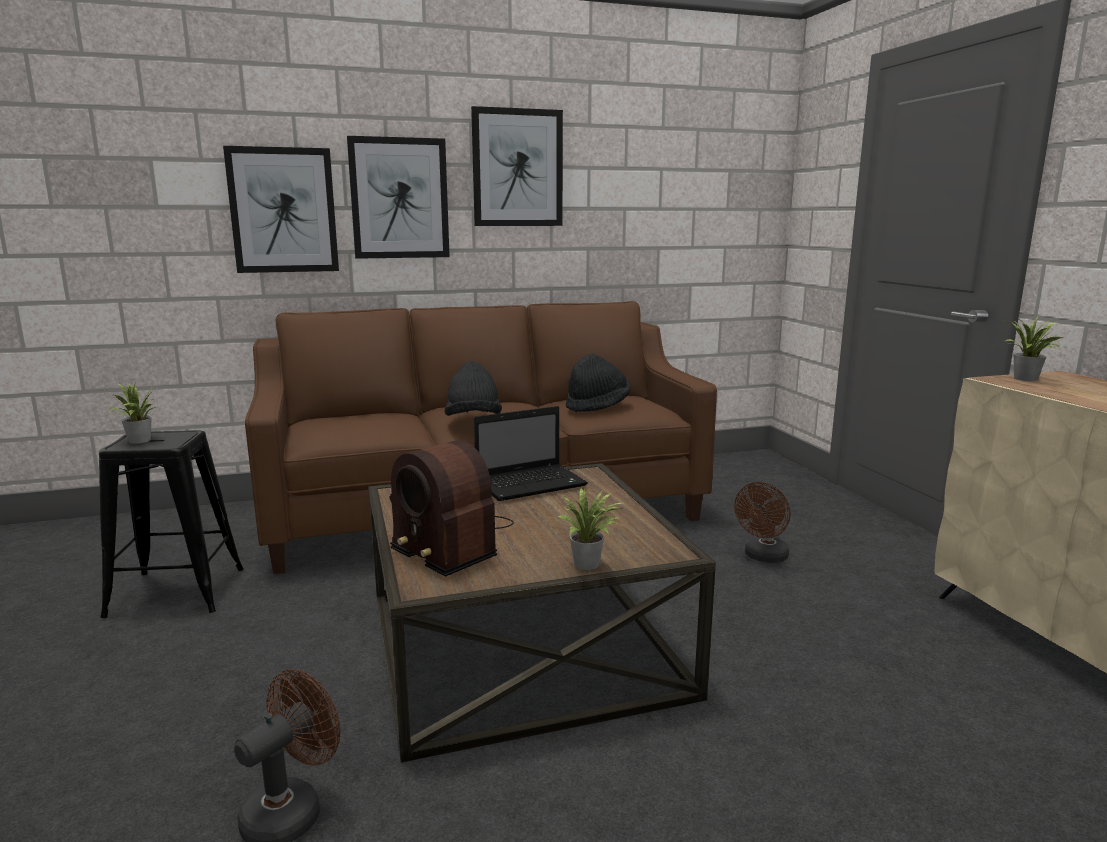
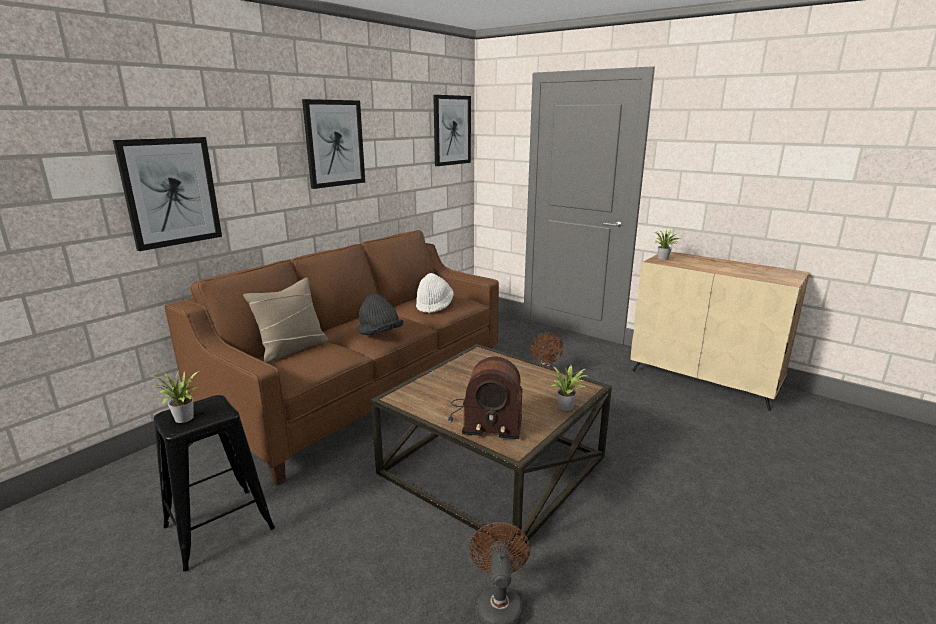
camera: 35 degrees left, 5 degrees up
picture [347,136,450,259] -> picture moved to [433,95,471,166]
laptop [474,406,588,501] -> none
black hat [566,354,630,412] -> white hat [416,273,454,313]
none -> beige pillow [243,278,328,364]

